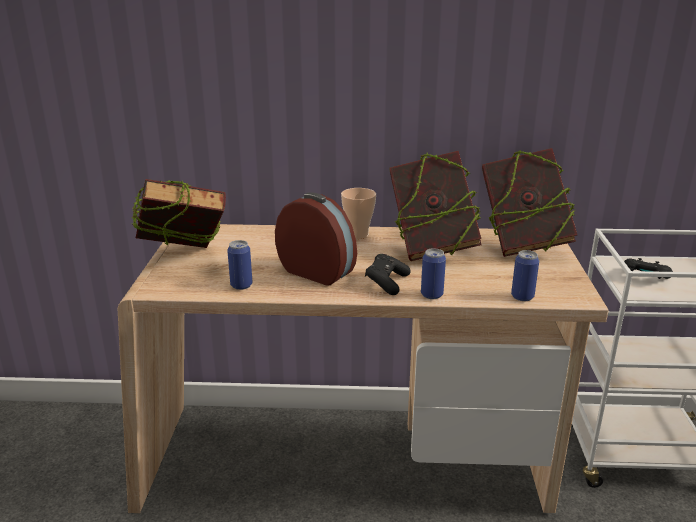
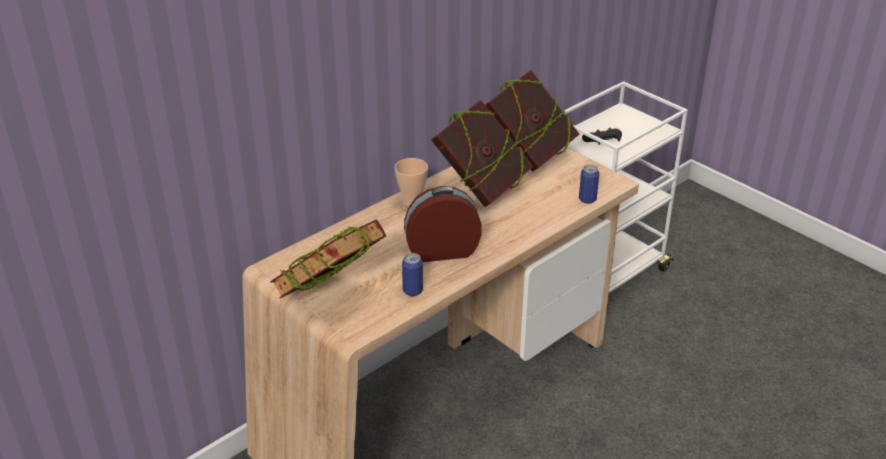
camera: 45 degrees left, 10 degrees up
black game controller [365,254,411,295] -> none
can [421,248,446,299] -> none

